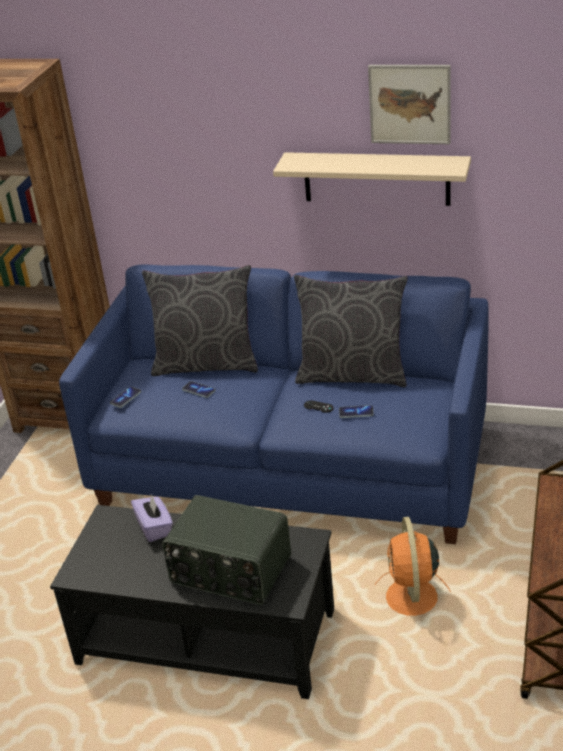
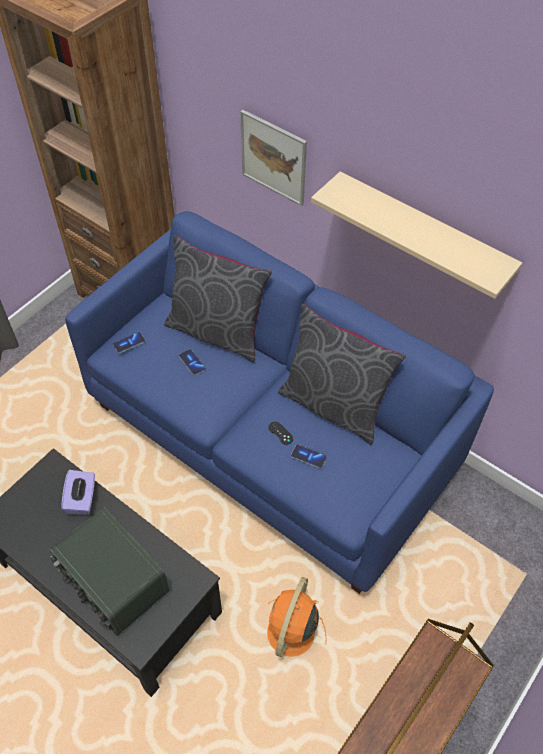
camera: 20 degrees right, 20 degrees up
picture [368,65,451,144] -> picture moved to [240,110,307,206]

